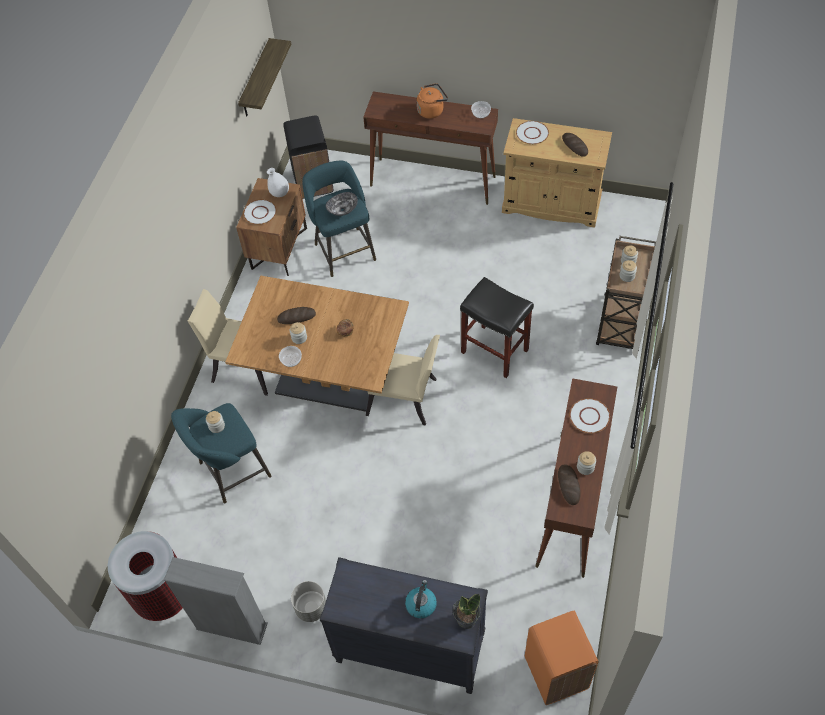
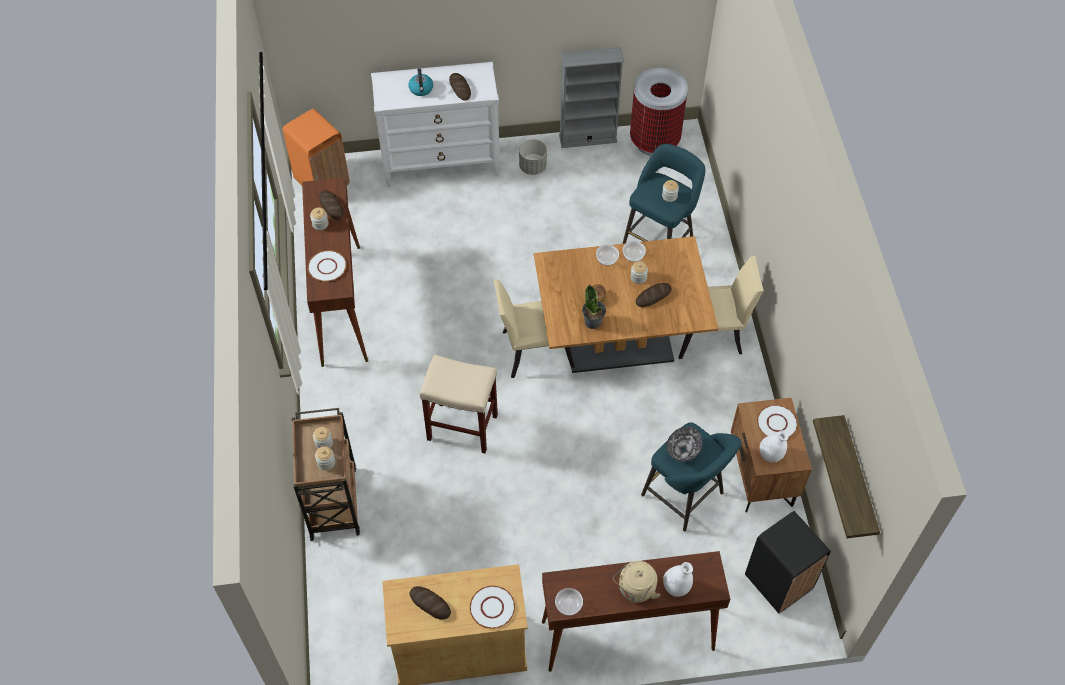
camera: 155 degrees right, 0 degrees up
black dresser [320,557,488,694] -> white dresser [371,62,501,187]
orange kettle [417,83,448,119] -> beige kettle [613,561,660,603]
potted plant [453,594,480,629] -> potted plant moved to [582,285,606,329]
black stool [460,277,534,378] -> beige stool [420,354,498,453]
none -> bread [449,73,471,101]
none -> bowl [596,245,619,266]
none -> white vase [663,562,693,597]

